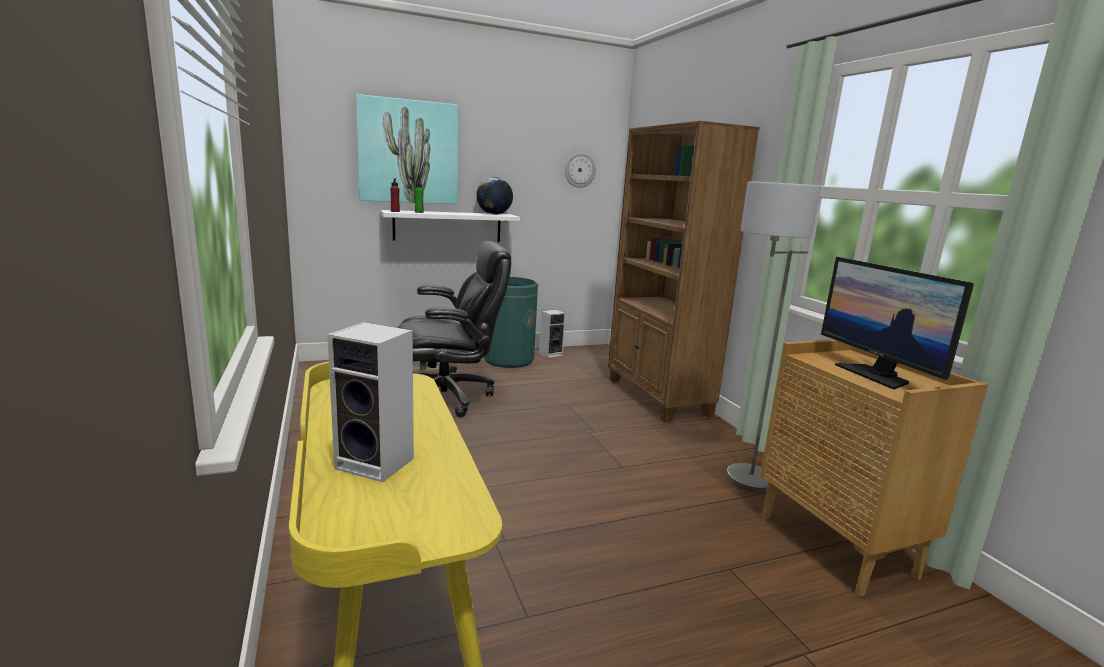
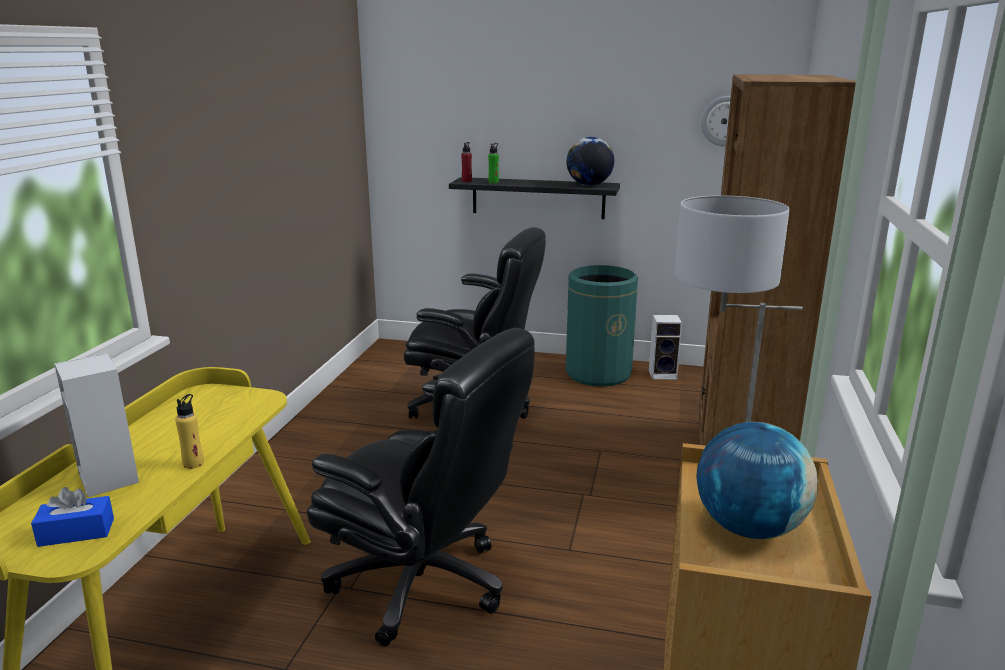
camera: 35 degrees right, 5 degrees up
picture [356,94,459,204] -> none
white shelf [381,210,520,242] -> black shelf [449,177,620,219]
monitor [821,257,974,390] -> globe [697,422,818,539]
none -> blue tissue box [31,487,114,547]
none -> yellow bottle [175,394,204,469]
none -> black office chair [307,328,535,646]

